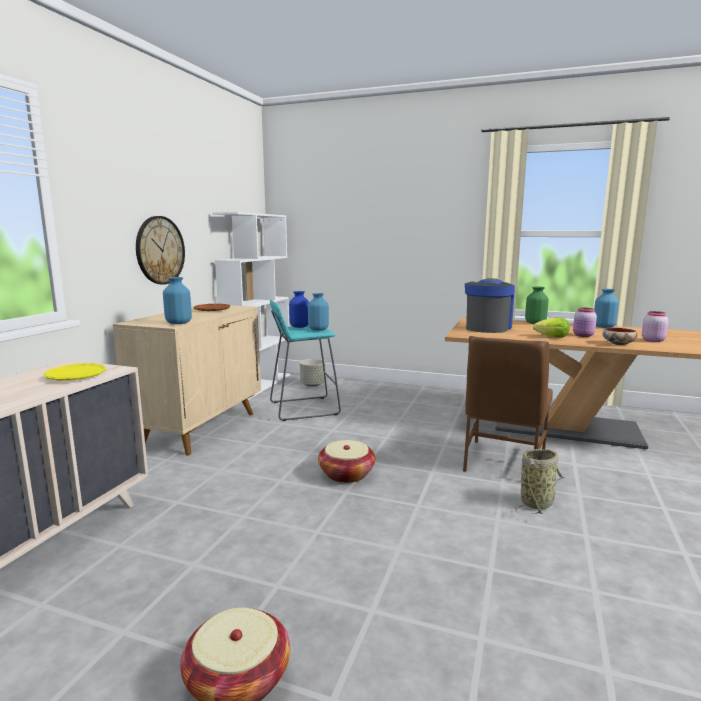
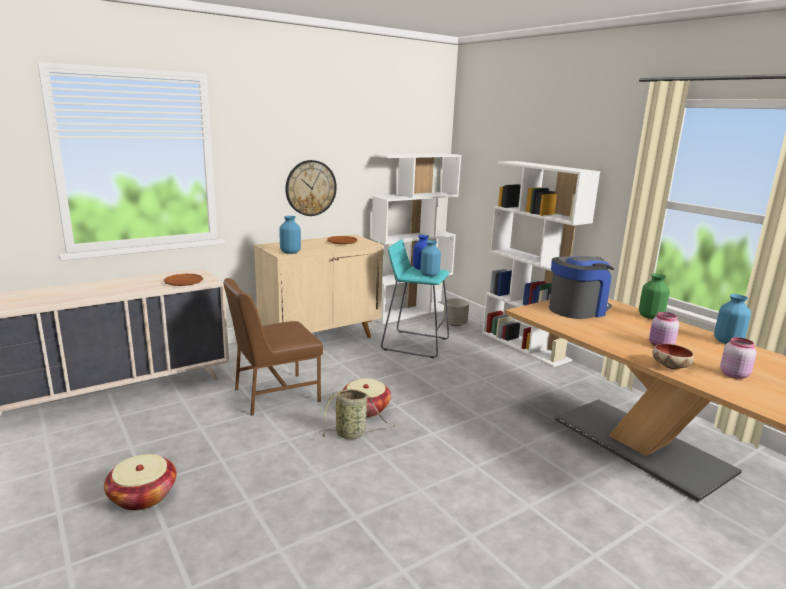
camera: 35 degrees right, 5 degrees up
yellow plate [44,363,106,381] -> brown plate [164,274,203,286]
brown chair [463,336,553,472] -> brown chair moved to [223,278,323,416]
basket [515,449,564,514] -> basket moved to [319,389,395,439]
lettuce [533,318,570,338] -> none
none -> white bookcase [482,161,600,367]

